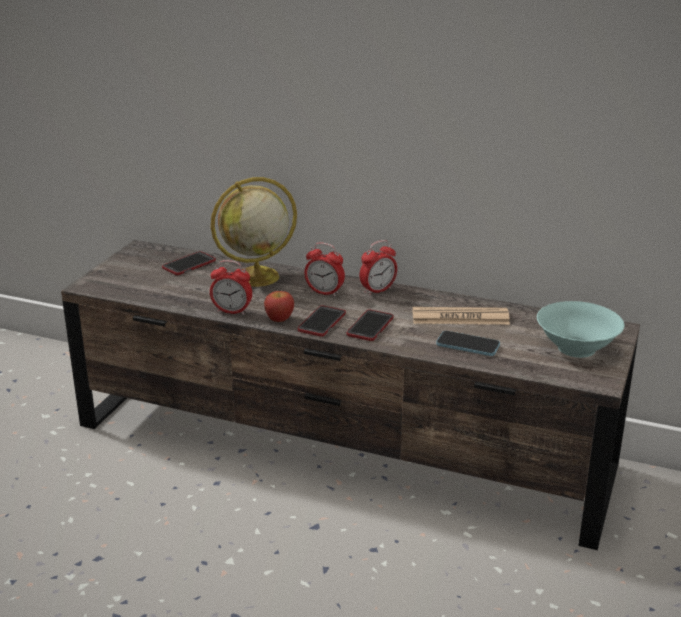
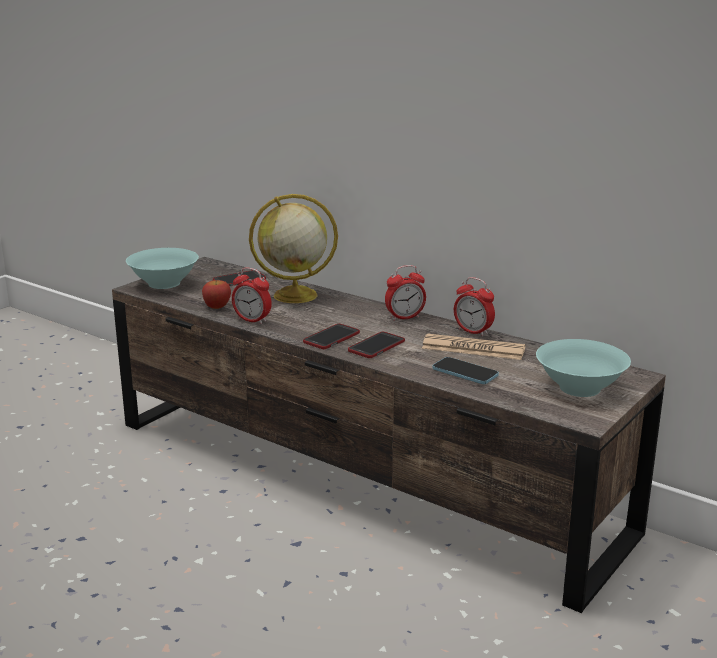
camera: 15 degrees right, 5 degrees down
apple [264,291,294,322] -> apple moved to [202,280,231,309]
alarm clock [304,242,345,297] -> alarm clock moved to [454,277,495,337]
none -> turquoise bowl [126,248,199,289]

